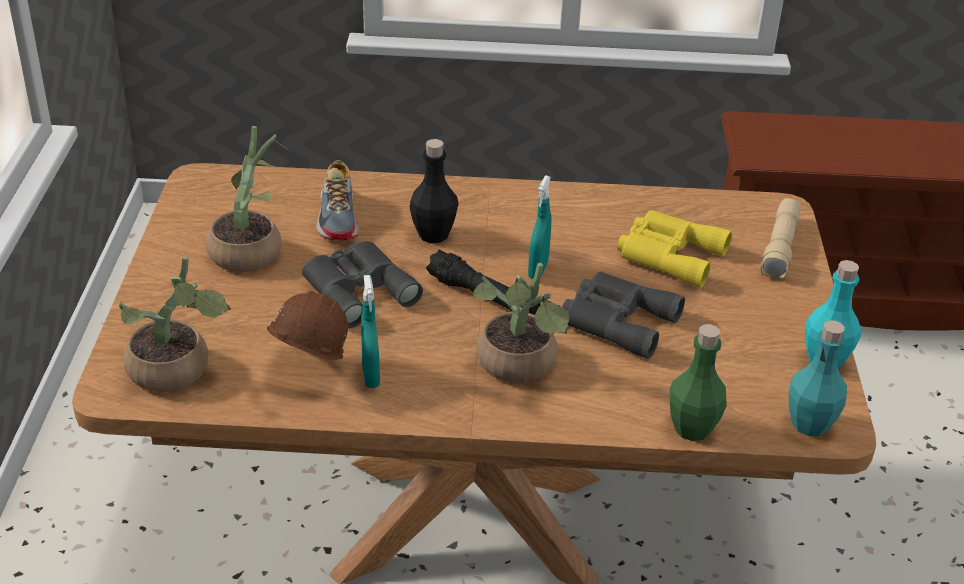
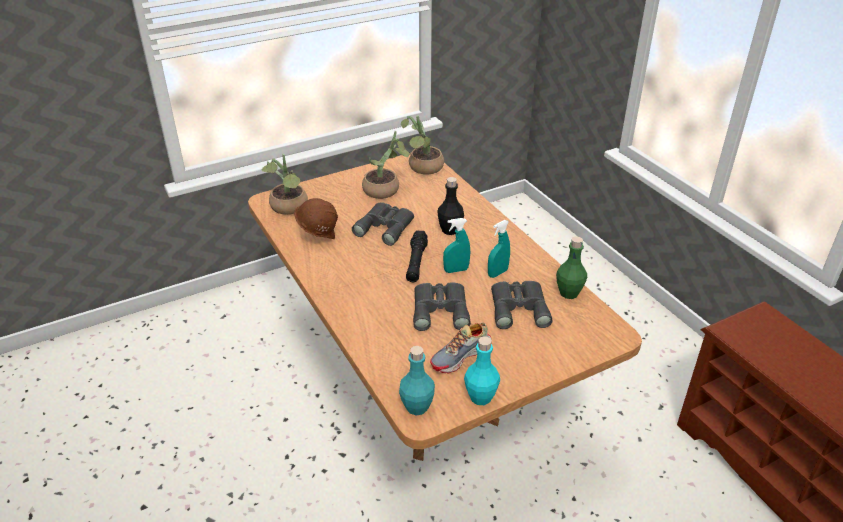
camera: 60 degrees right, 0 degrees up
shoe [316,160,359,241] -> shoe moved to [430,323,492,373]
turquoise spray bottle [361,275,380,388] -> turquoise spray bottle moved to [488,220,510,278]
potted plant [473,263,570,383] -> potted plant moved to [401,115,444,175]
yellow binoculars [617,210,732,288] -> grey binoculars [491,281,553,329]
green bottle [670,324,726,441] -> green bottle moved to [556,236,587,299]
beige flashlight [761,198,800,279] -> none

